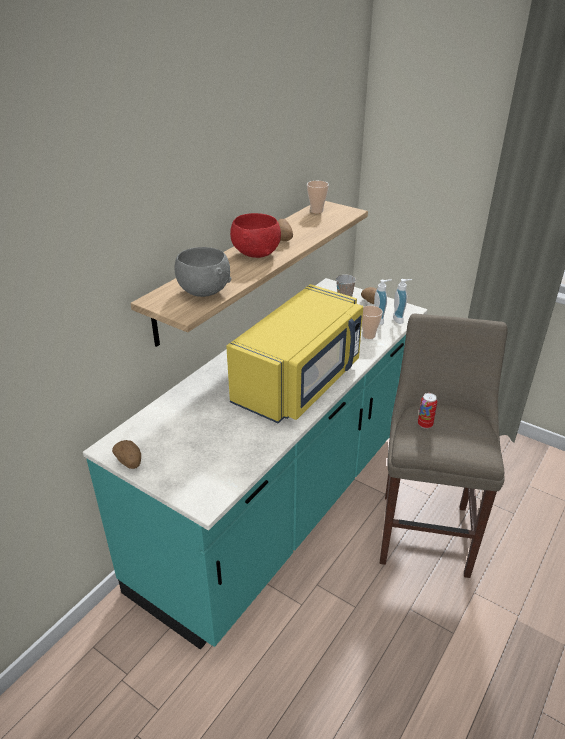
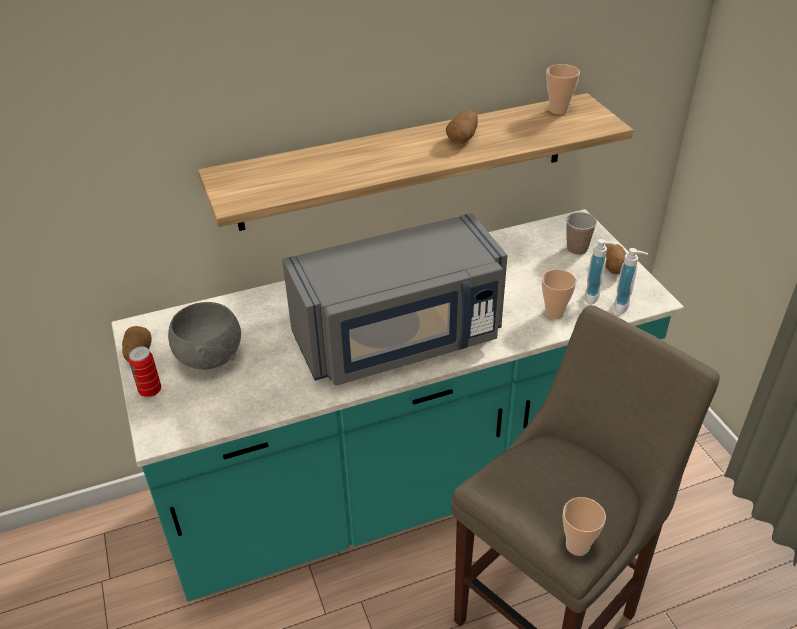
camera: 35 degrees right, 5 degrees up
grey bowl [175,247,232,297] -> grey bowl moved to [168,302,241,369]
yellow microwave [226,284,363,424] -> grey microwave [282,213,508,385]
red bowl [230,213,281,258] -> none
can [418,393,437,429] -> can moved to [129,346,161,397]
none -> cup [562,497,606,556]

